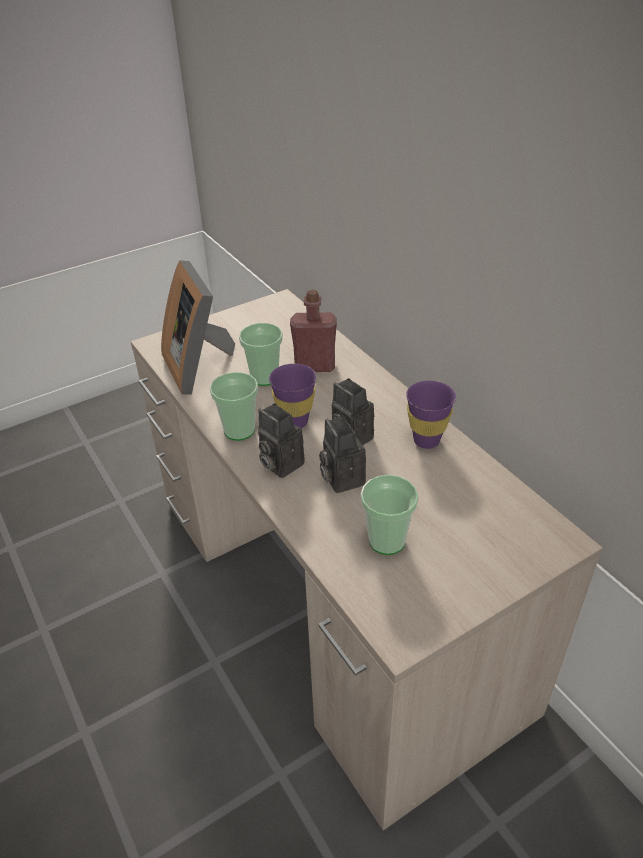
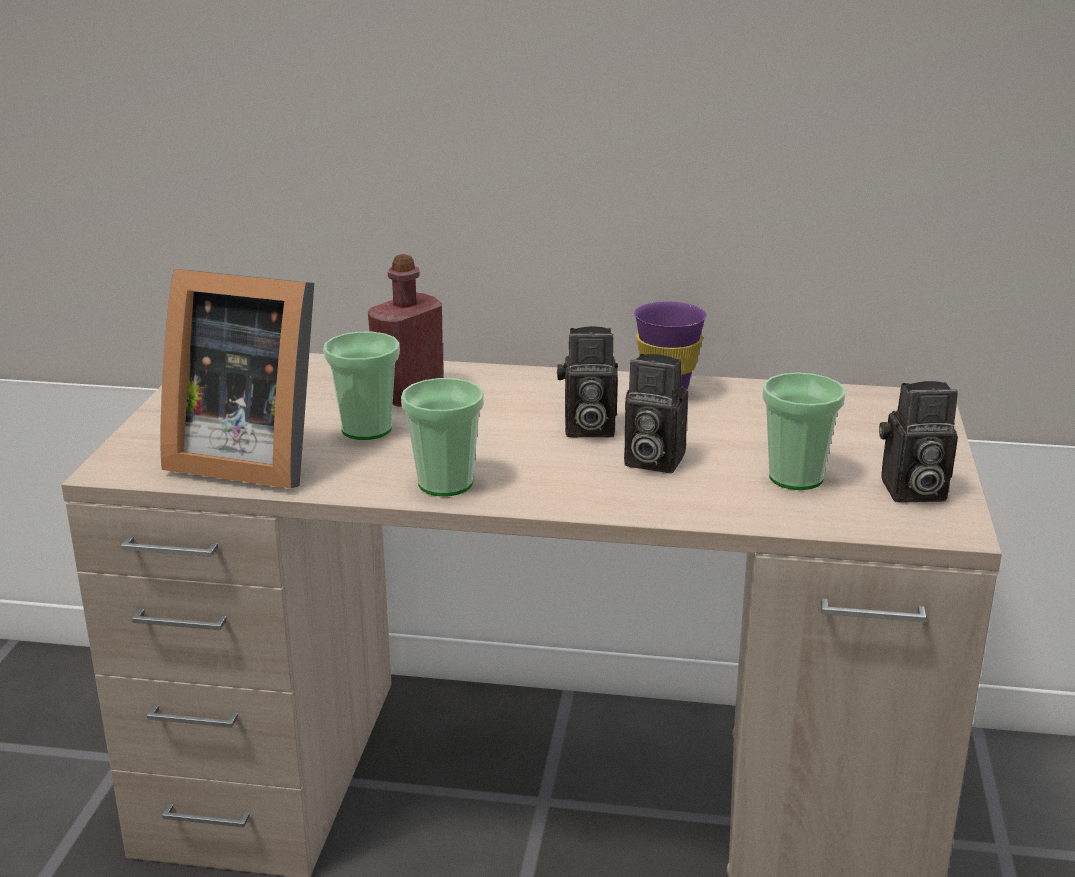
camera: 50 degrees left, 15 degrees down
camera [258,403,305,478] -> camera moved to [879,381,958,503]
purple cup [269,364,316,428] -> none

